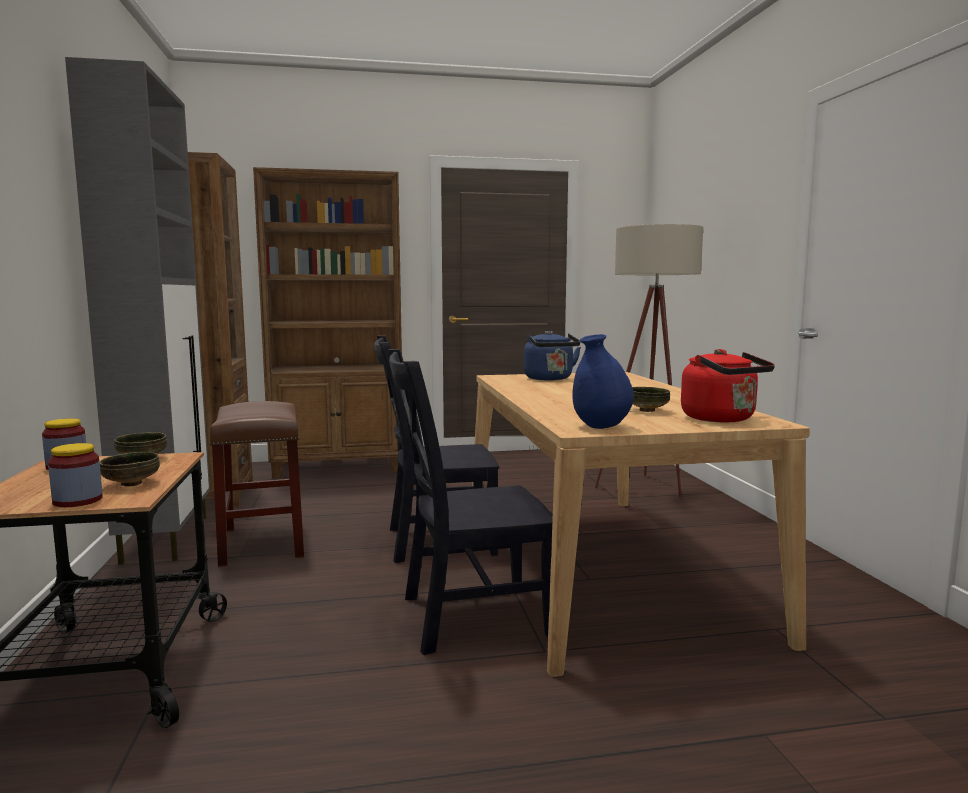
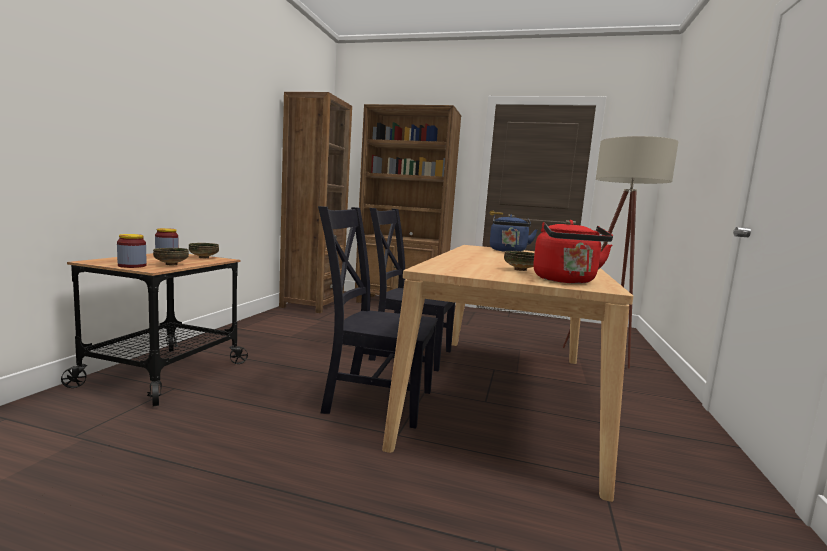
camera: 25 degrees right, 0 degrees up
grey cabinet [65,57,210,565] -> none
brown stool [209,401,304,567] -> none
blue vase [573,334,634,429] -> none

